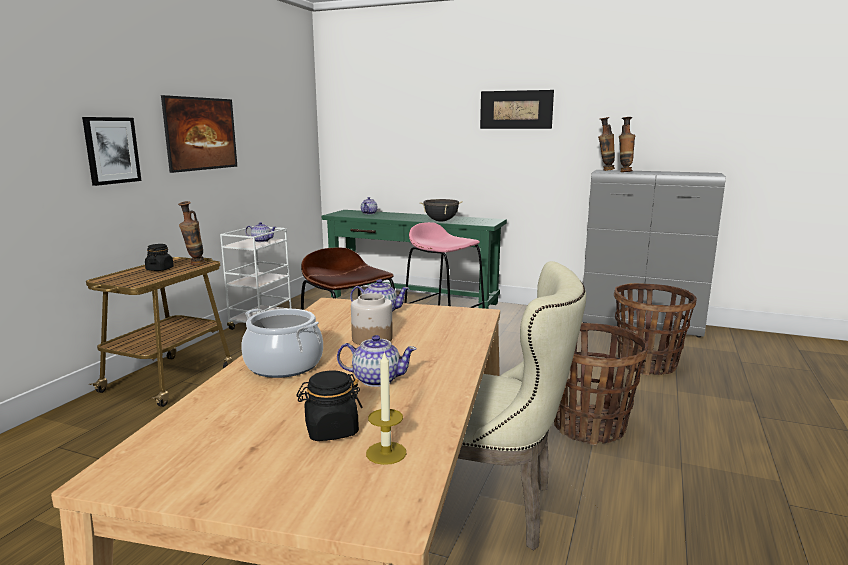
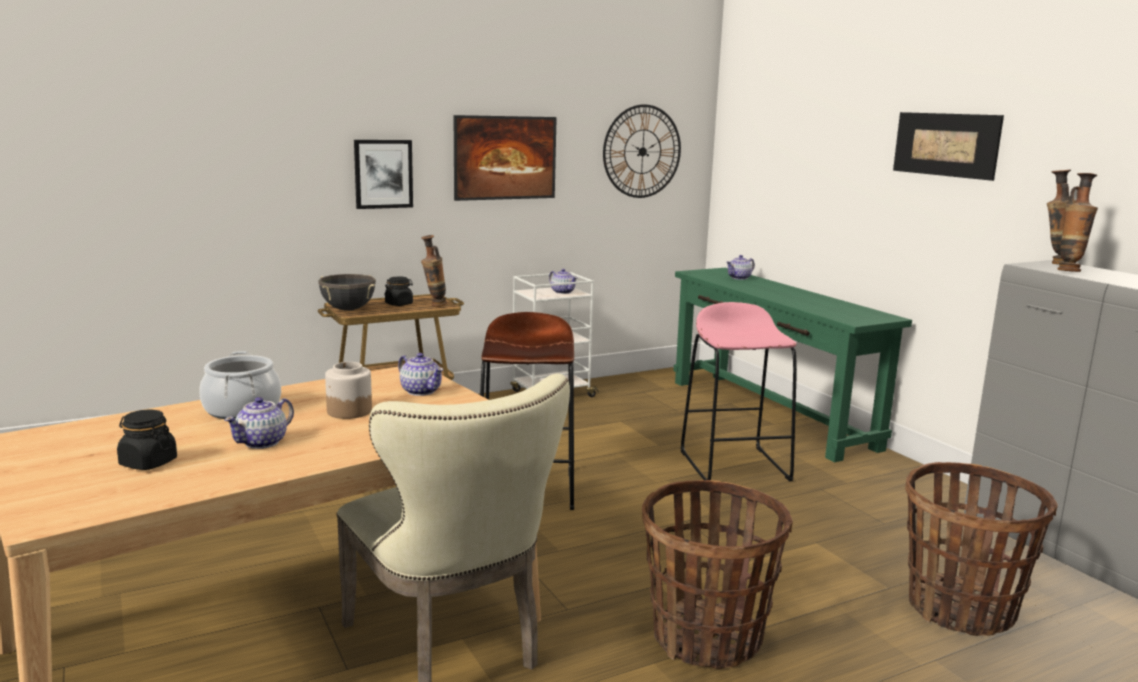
camera: 40 degrees right, 0 degrees up
teapot [337,335,417,387] -> teapot turned 75 degrees clockwise [224,397,294,449]
candle [366,351,407,465] -> none
black cooking pot [420,199,463,222] -> black cooking pot moved to [318,274,376,311]
none -> wall clock [603,104,681,198]

